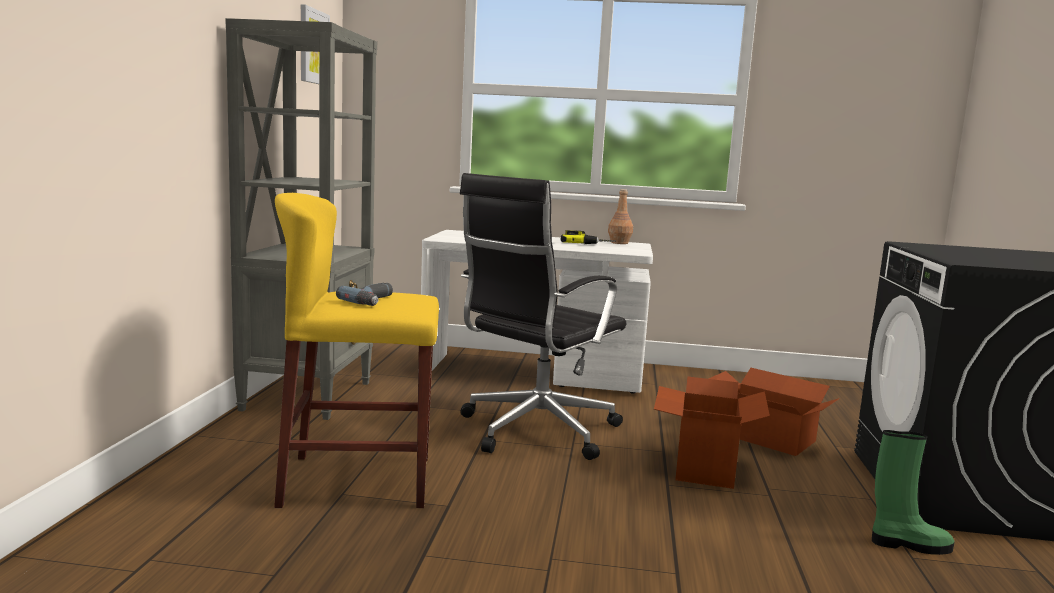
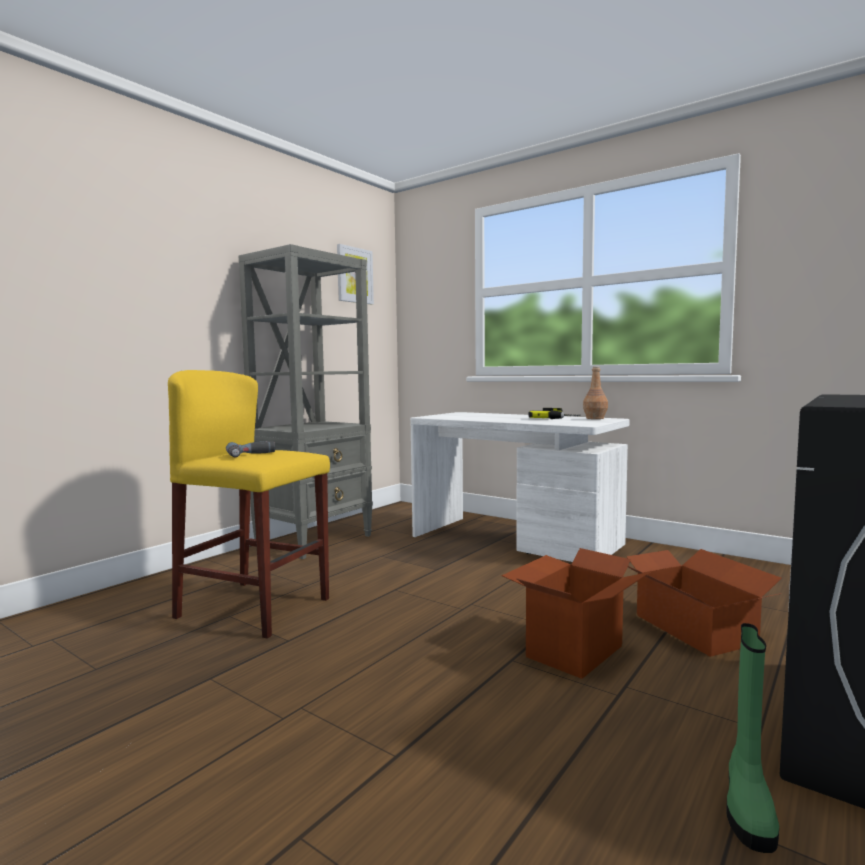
camera: 30 degrees right, 5 degrees down
black office chair [460,173,626,460] -> none
green boot [872,430,955,555] -> green boot turned 75 degrees clockwise [726,623,779,853]

